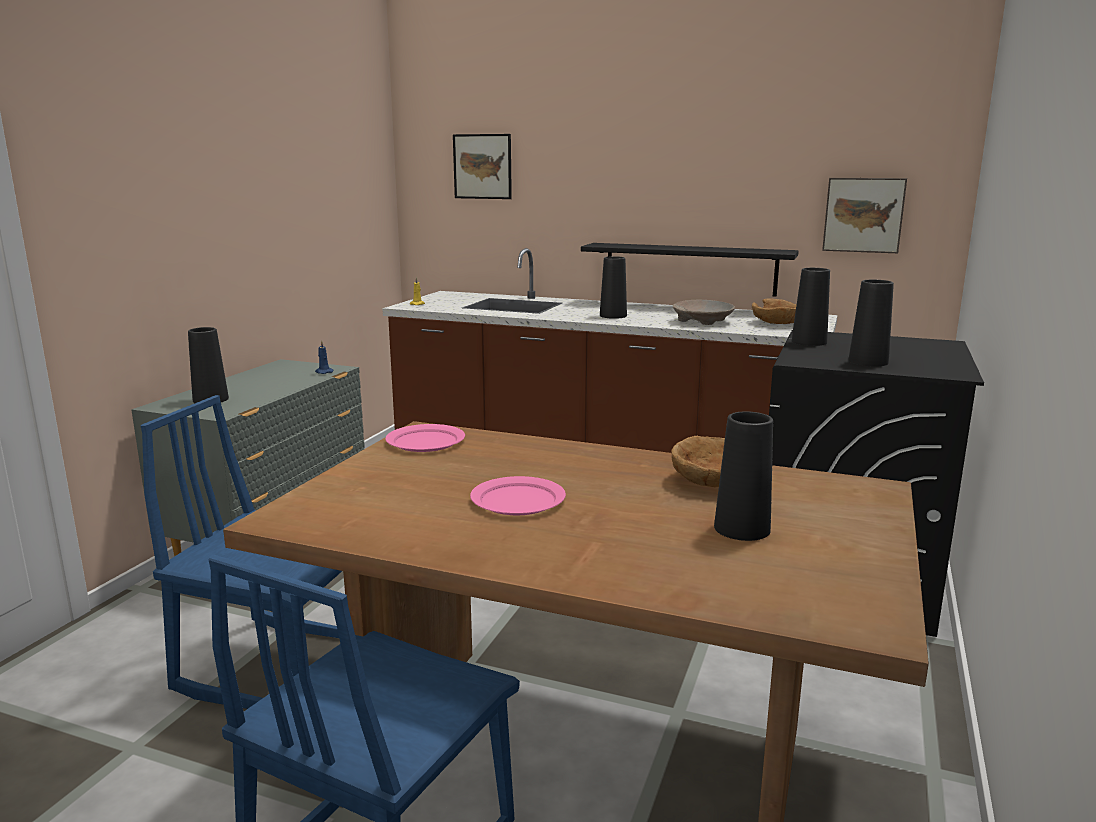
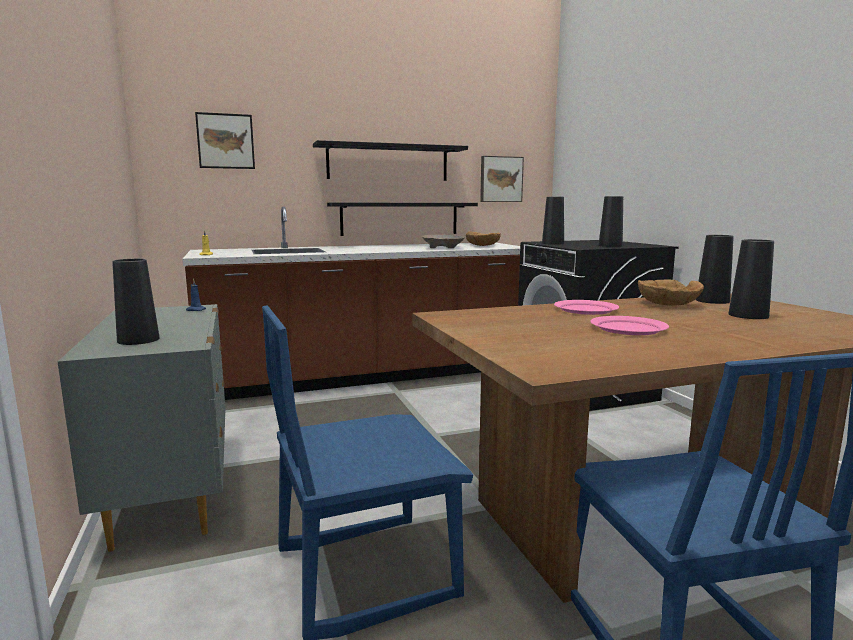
camera: 40 degrees left, 5 degrees down
pink plate [385,424,465,452] -> pink plate moved to [554,300,619,315]
black vase [600,256,627,319] -> black vase moved to [696,235,734,304]
none -> black shelf [313,140,468,181]

